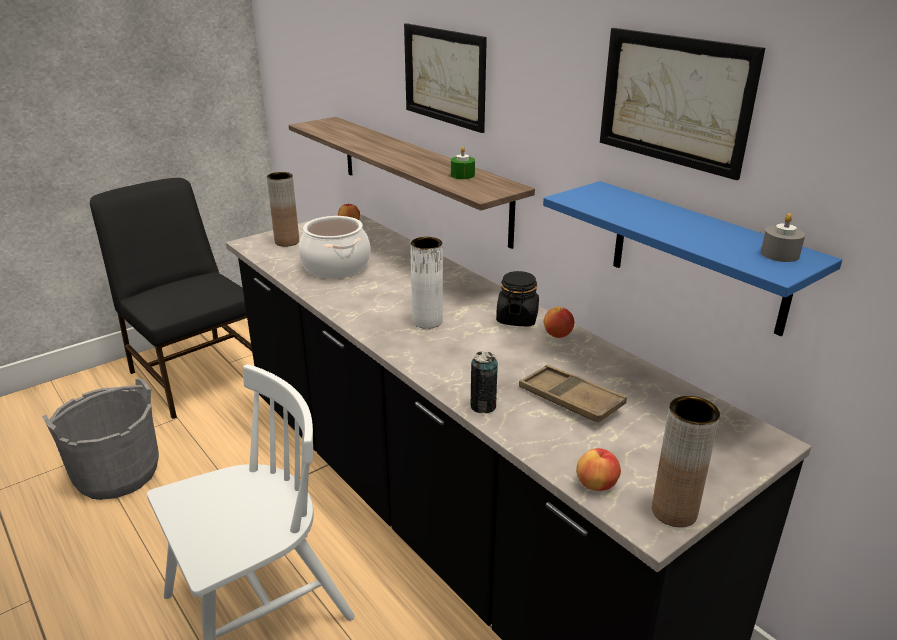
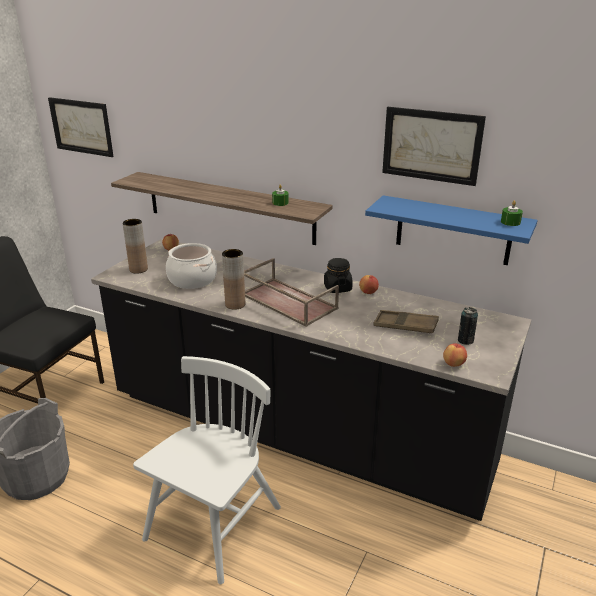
camera: 25 degrees left, 0 degrees up
picture [404,23,487,133] -> picture moved to [48,97,114,157]
white vase [410,237,443,329] -> brown tray [244,258,339,327]
can [470,351,498,413] -> can moved to [458,307,478,345]
brown vase [652,396,720,527] -> brown vase moved to [222,249,245,310]
grey candle [761,213,805,262] -> green candle [501,201,523,226]

